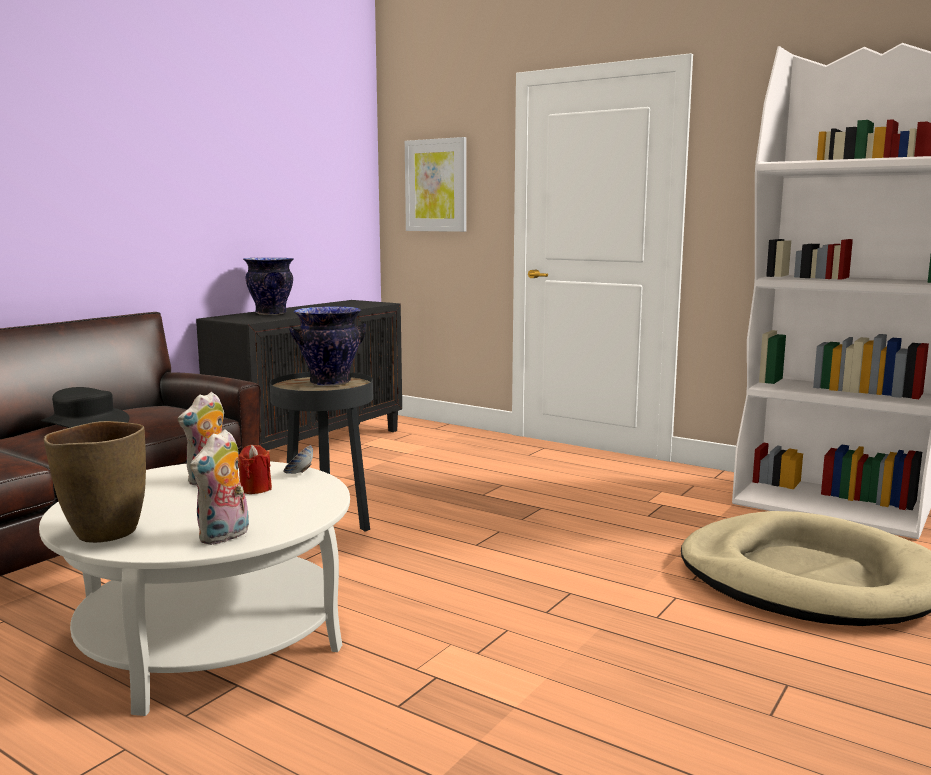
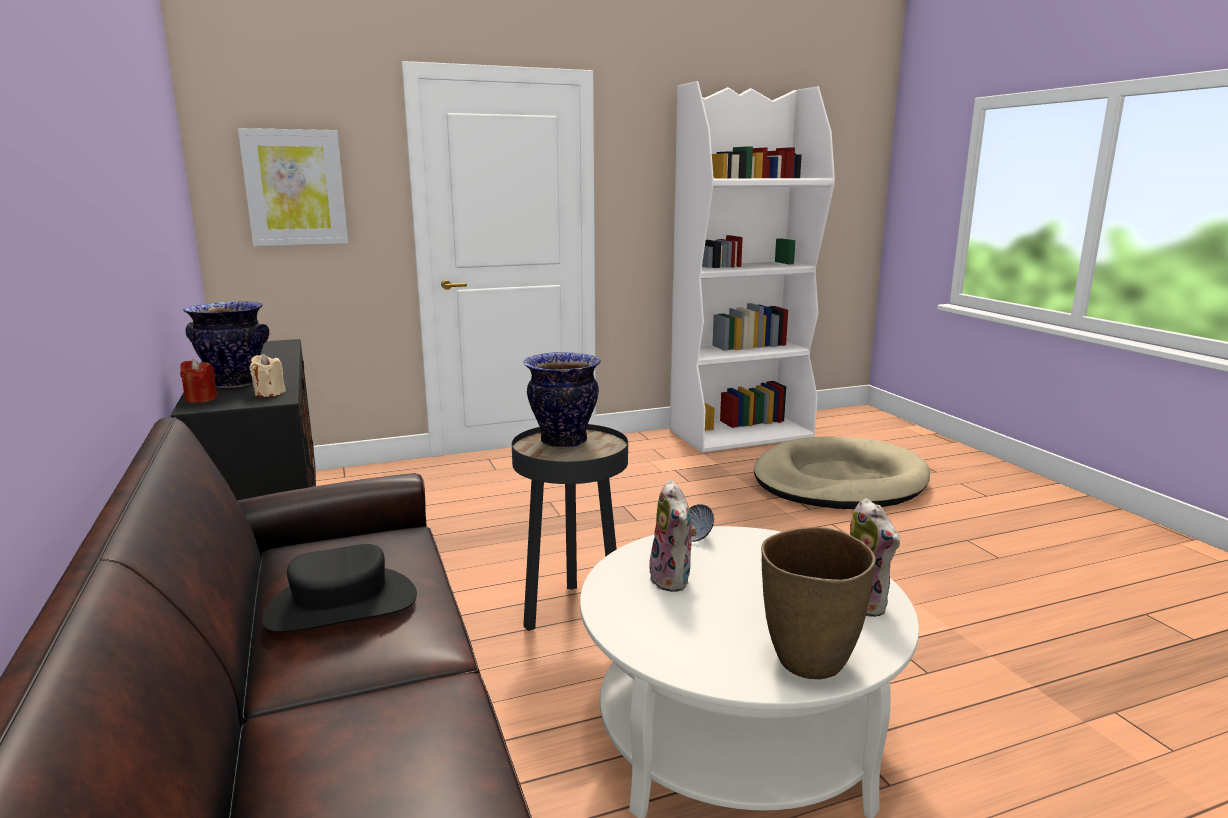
camera: 55 degrees left, 5 degrees up
red candle [238,445,272,494] -> red candle moved to [180,359,218,403]
none -> beige candle [249,354,286,397]

